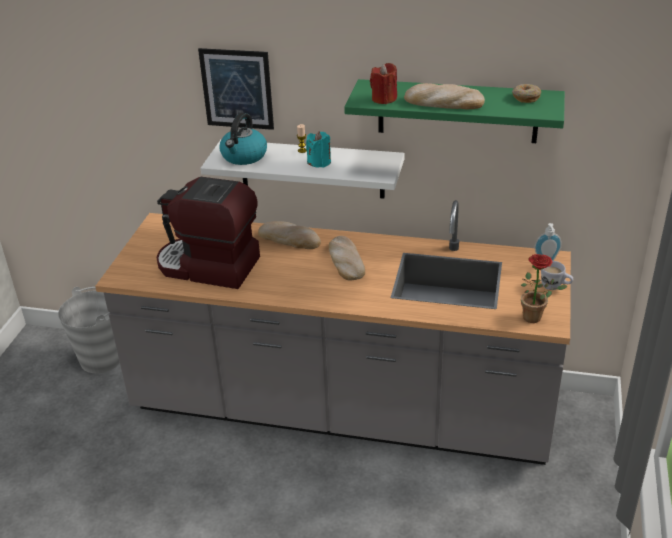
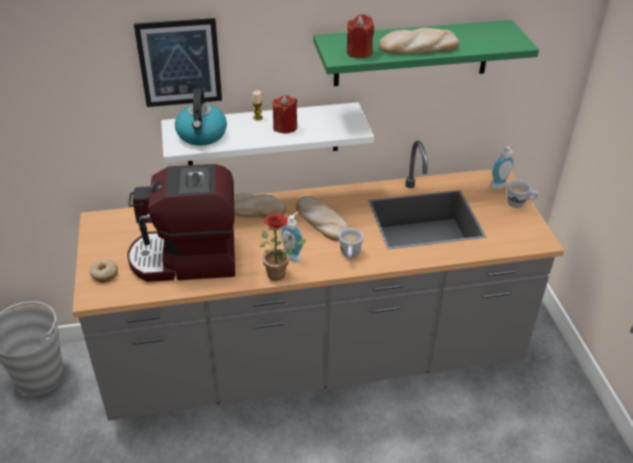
camera: 25 degrees left, 5 degrees up
turquoise candle [306,131,331,168] -> red candle [273,95,297,134]
donut [512,84,541,103] -> donut moved to [89,259,118,283]
potted plant [521,254,567,323] -> potted plant moved to [260,213,306,281]
none -> soap dispenser [280,211,303,263]
none -> white mug [339,228,363,259]

